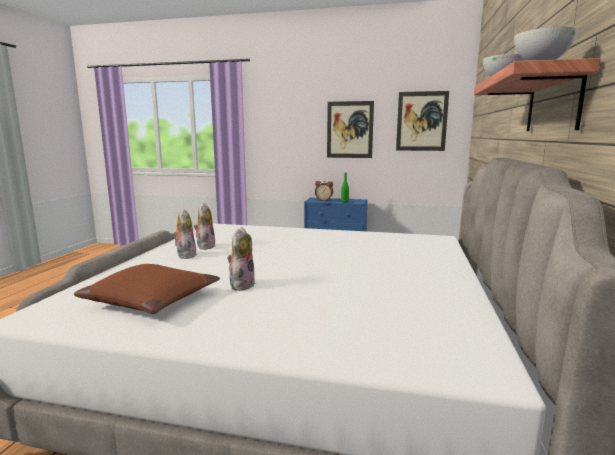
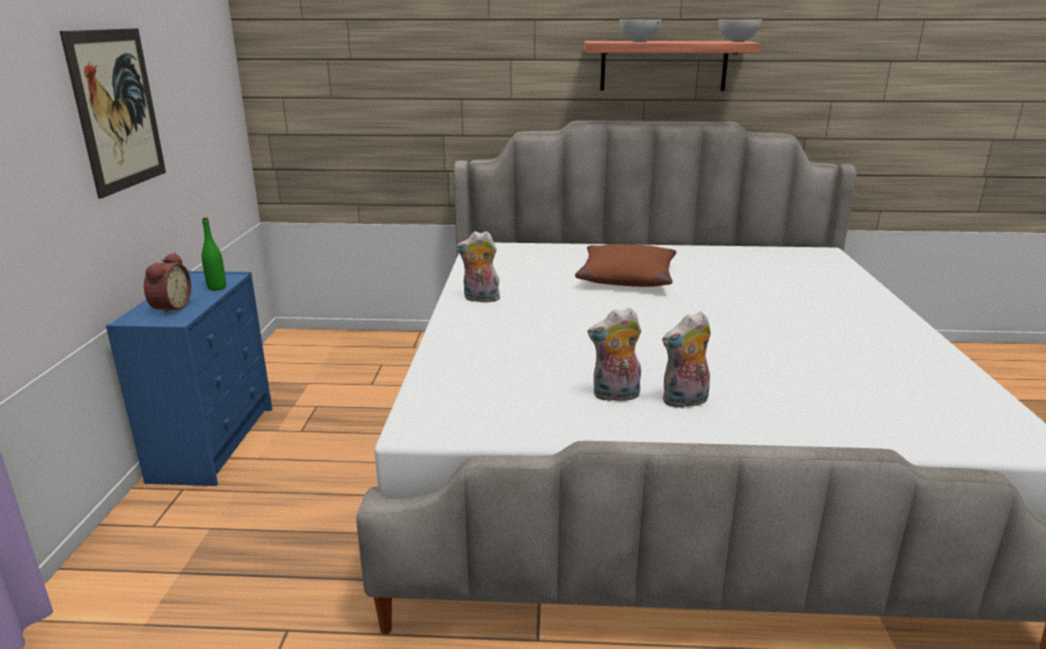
camera: 100 degrees left, 10 degrees up
brown pillow [74,264,220,314] -> brown pillow moved to [575,244,676,287]
plush toy [227,227,255,291] -> plush toy moved to [456,231,500,302]
picture [396,91,449,151] -> none

